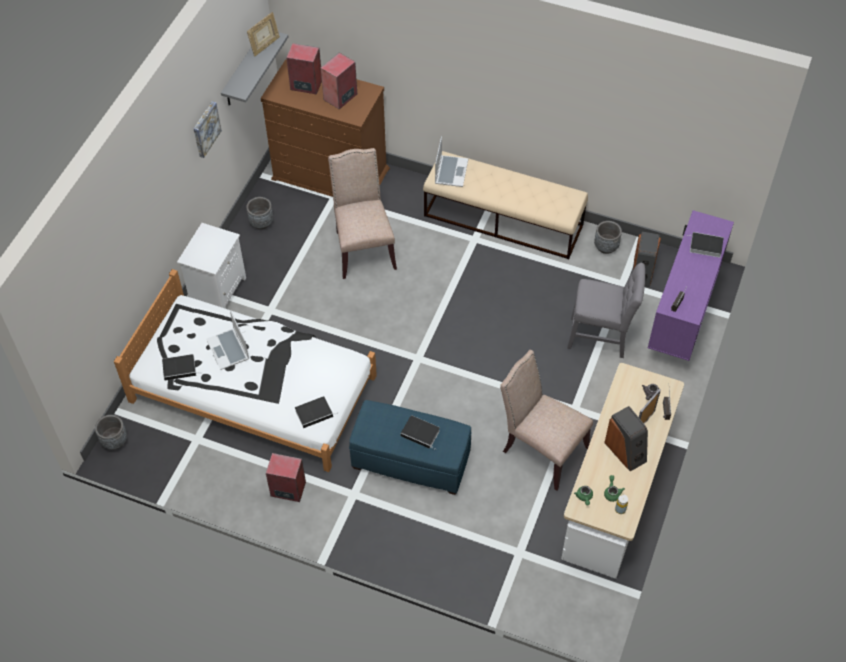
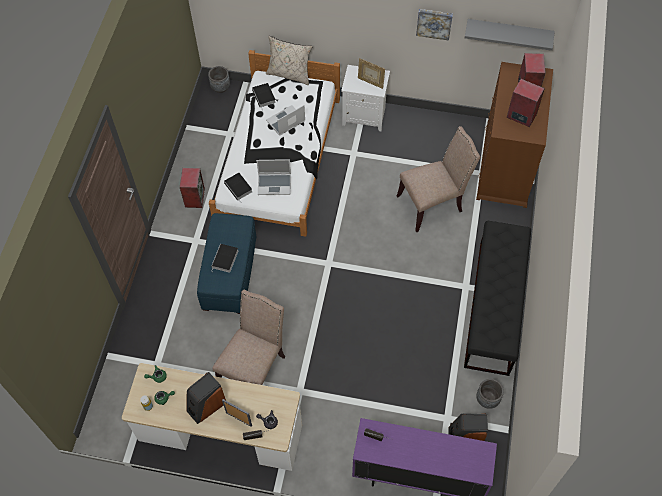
camera: 80 degrees right, 5 degrees up
grey planter [246,197,273,230] -> none
picture frame [247,12,280,56] -> picture frame moved to [358,58,385,89]
beige bench [423,151,588,259] -> black bench [464,221,531,376]
laptop [435,136,468,187] -> laptop moved to [256,159,291,195]
grey chair [567,263,645,358] -> none
book [686,232,724,258] -> none
none -> beige pillow [266,36,313,85]

